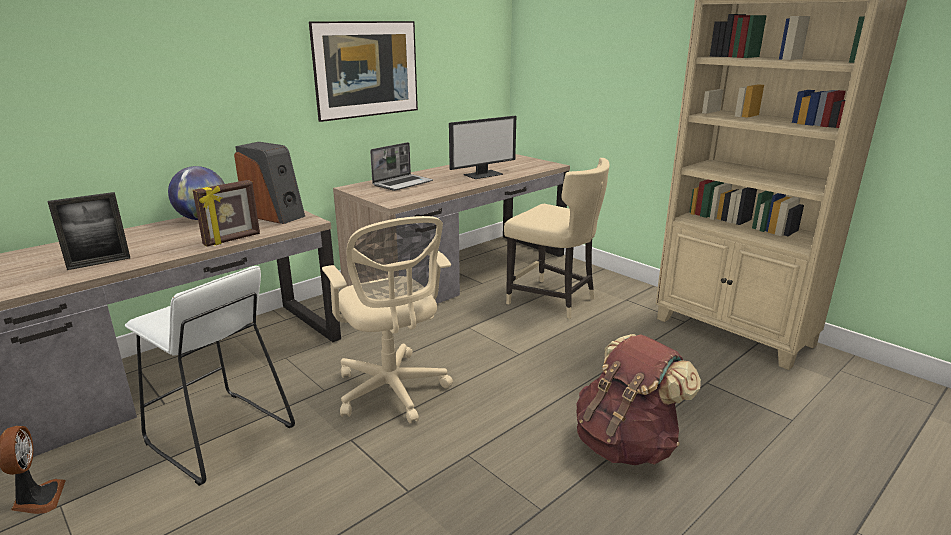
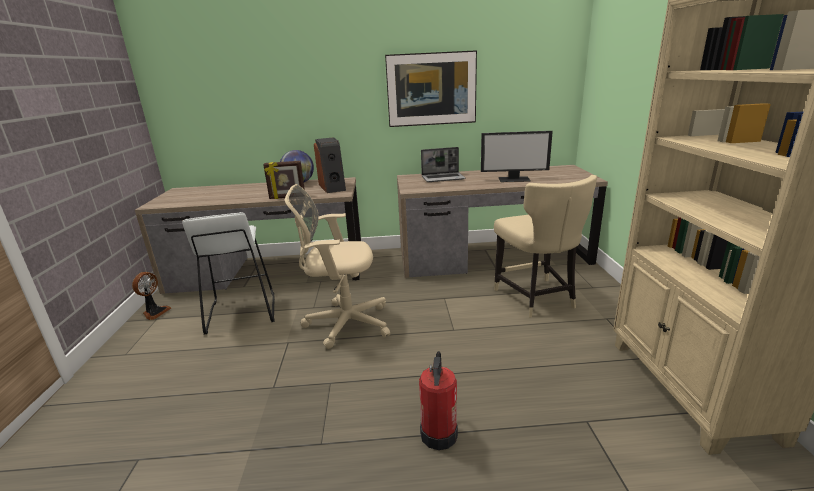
camera: 40 degrees right, 0 degrees up
picture frame [48,192,130,270] -> none
beige office chair [322,216,453,424] -> beige office chair turned 75 degrees clockwise [285,184,390,349]
brown backpack [577,334,701,465] -> fire extinguisher [419,351,458,450]

